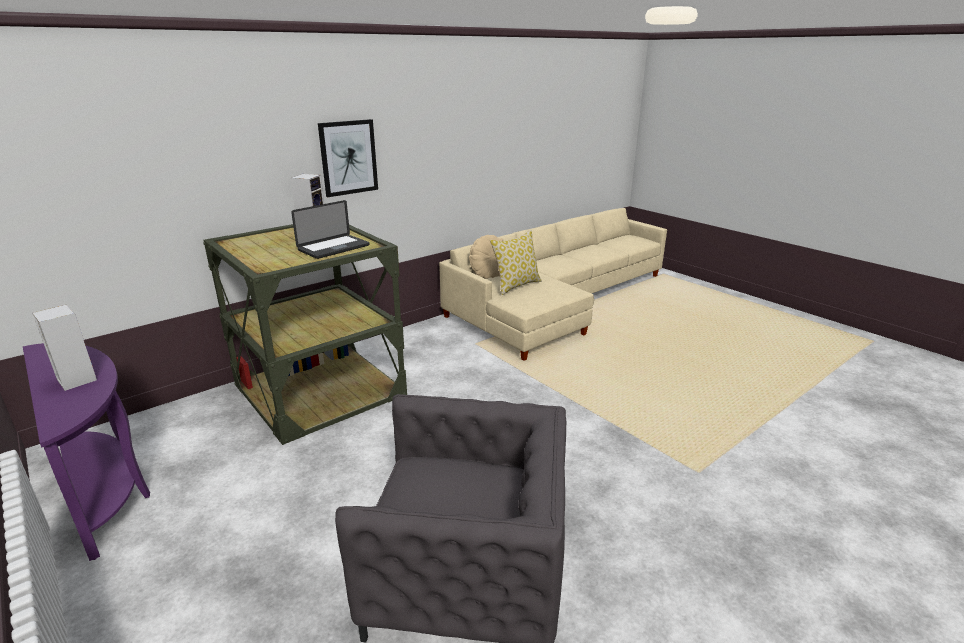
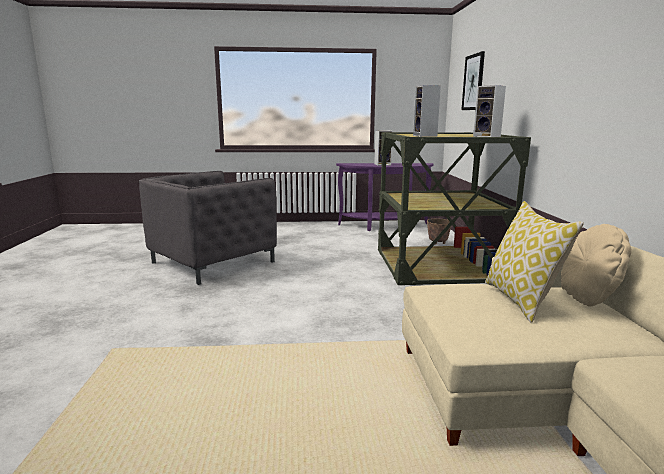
camera: 125 degrees right, 10 degrees down
laptop [291,200,370,259] -> speaker [413,85,441,137]
picture [318,119,378,197] -> picture moved to [461,51,485,110]
none -> planter [427,219,451,245]

